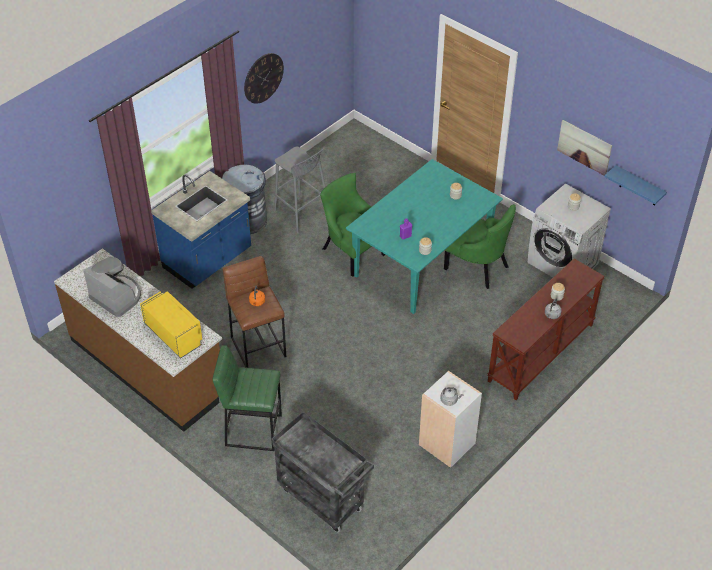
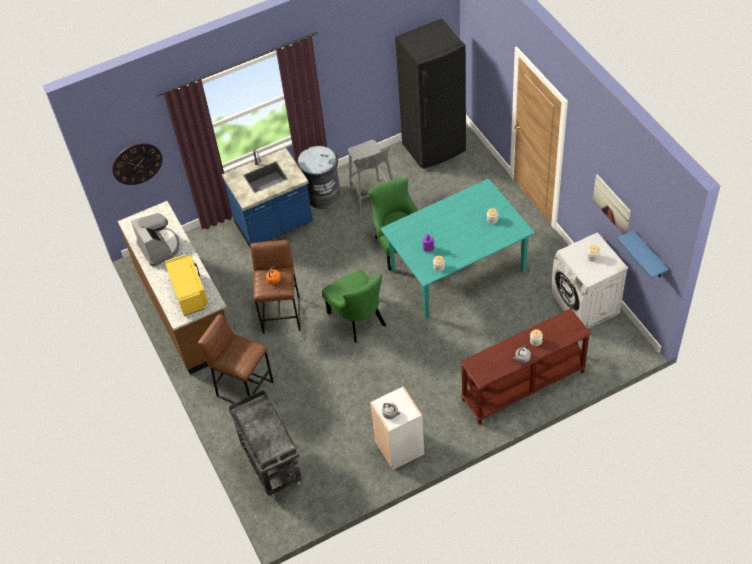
camera: 25 degrees right, 5 degrees up
green stool [212,345,282,451] -> brown stool [198,314,274,404]
wall clock [244,53,284,104] -> wall clock moved to [112,143,163,185]
green chair [444,204,516,289] -> green chair moved to [322,269,386,343]
none -> black fridge [395,18,466,169]

